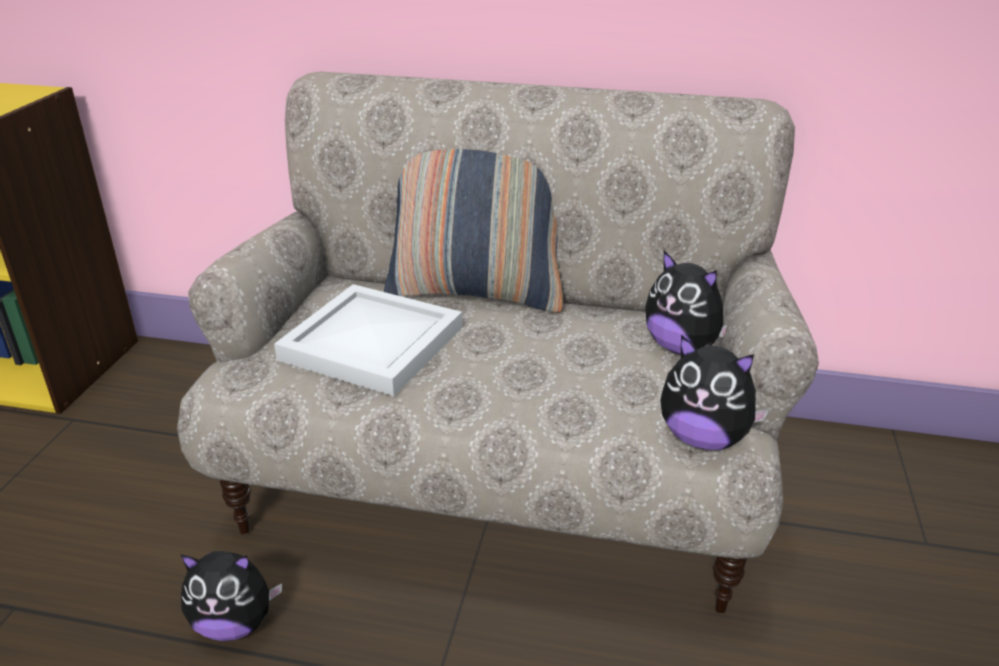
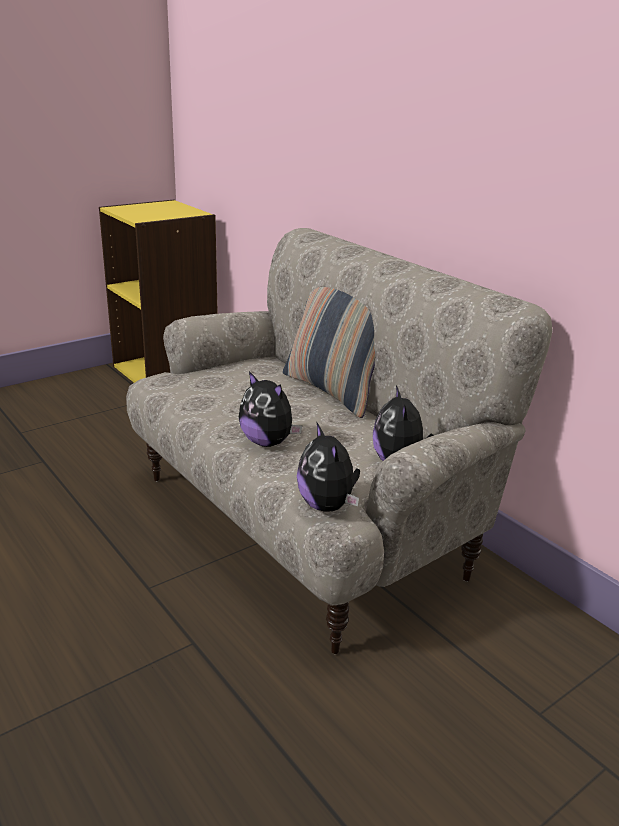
camera: 40 degrees right, 5 degrees down
plush toy [180,551,282,641] -> plush toy moved to [239,371,302,447]
white tray [274,284,462,396] -> none

